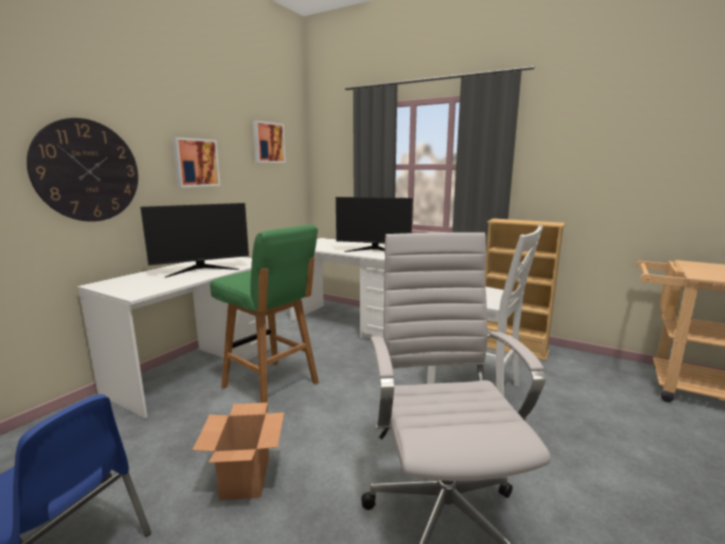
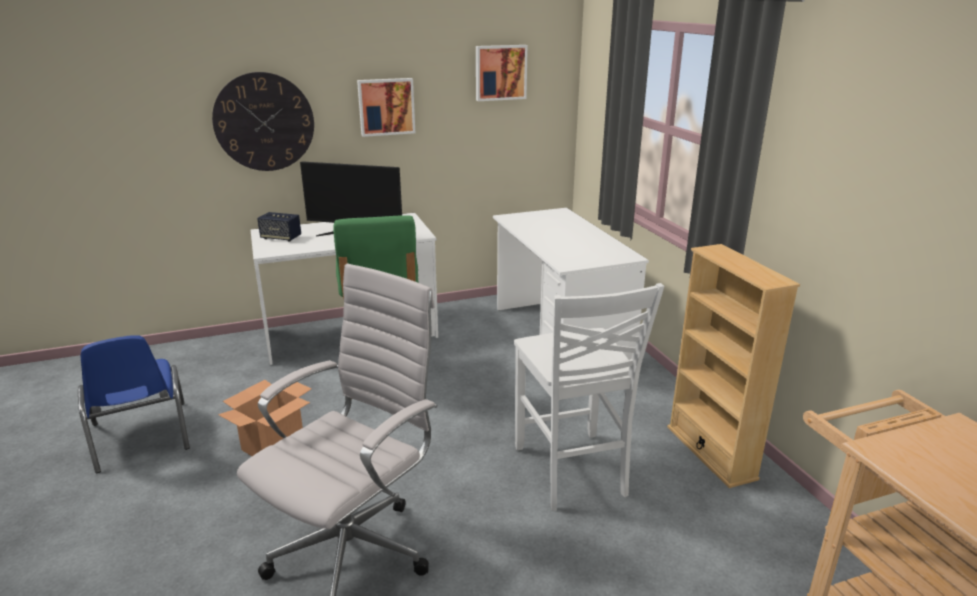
camera: 40 degrees right, 10 degrees up
monitor [336,197,413,252] -> none
none -> speaker [257,212,301,242]

